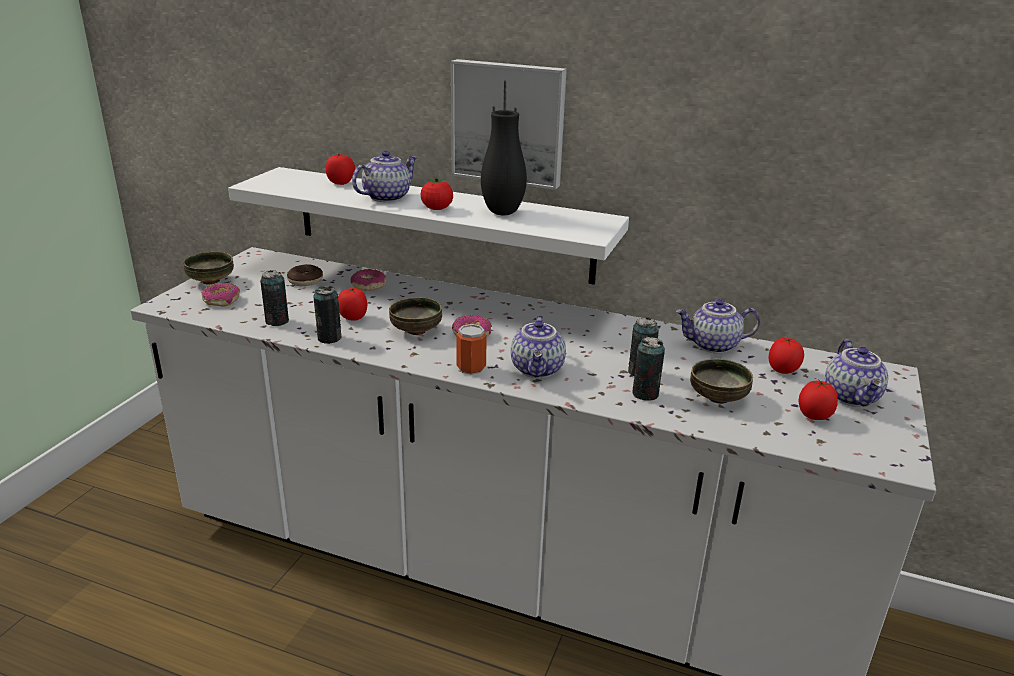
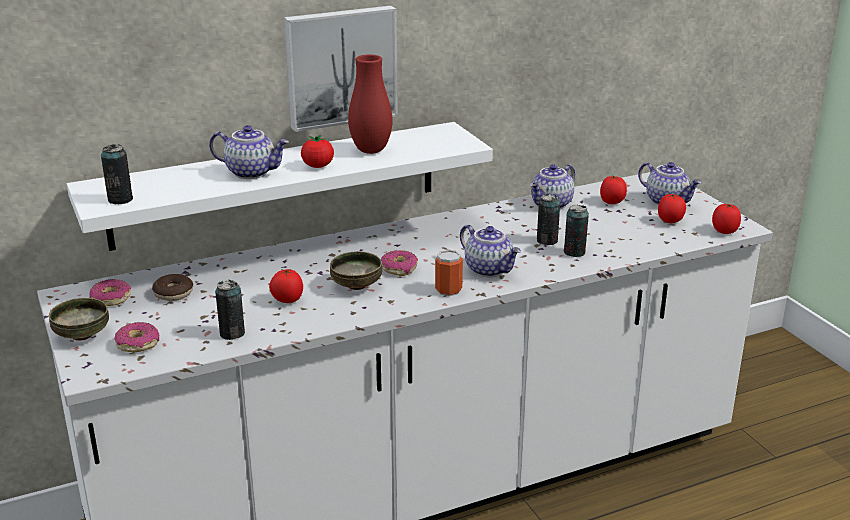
camera: 45 degrees left, 0 degrees up
can [313,286,342,344] -> can moved to [101,144,133,204]
tomato [326,154,355,185] -> tomato moved to [712,204,741,234]
donut [351,269,386,291] -> donut moved to [89,279,131,306]
teapot [352,151,418,202] -> teapot turned 105 degrees clockwise [209,125,289,179]
black vase [481,110,527,215] -> red vase [348,55,393,154]
bowl [690,358,753,404] -> none

